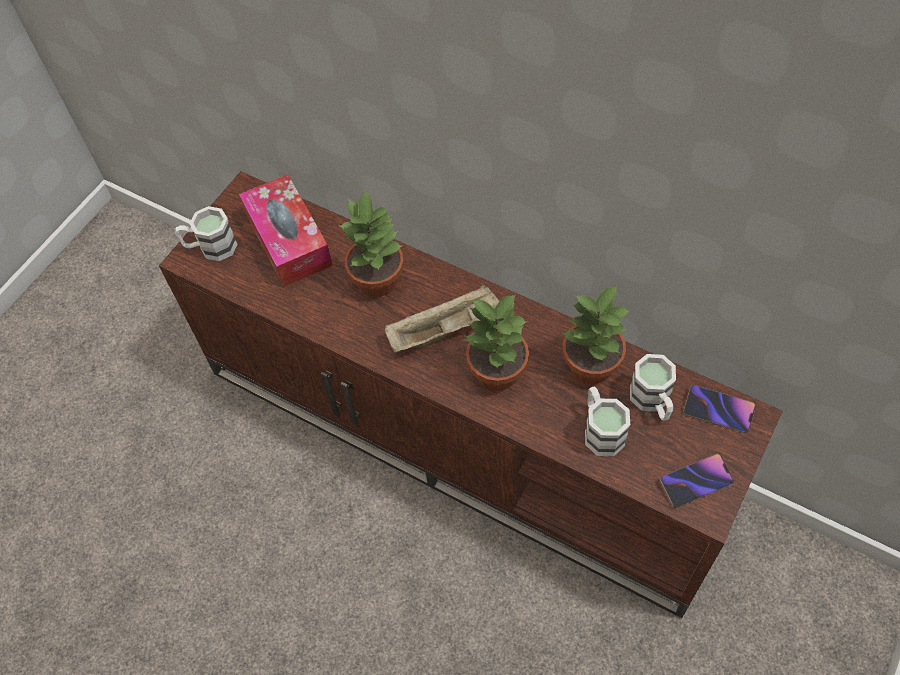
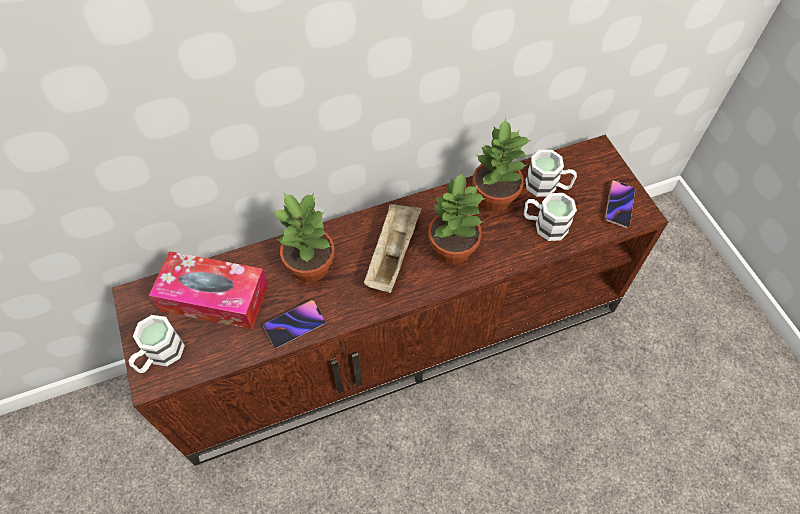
camera: 55 degrees left, 0 degrees up
phone [683,385,756,433] -> phone moved to [263,300,325,349]

